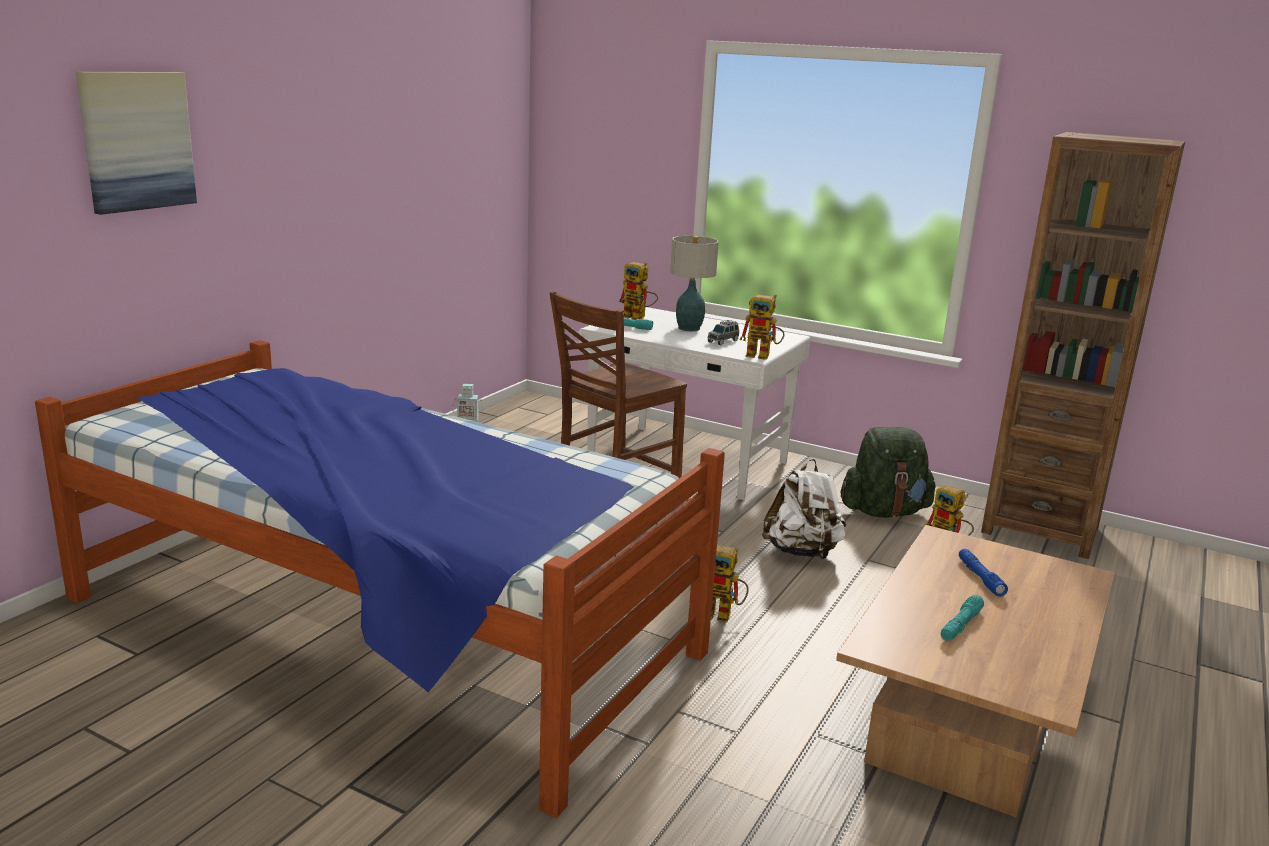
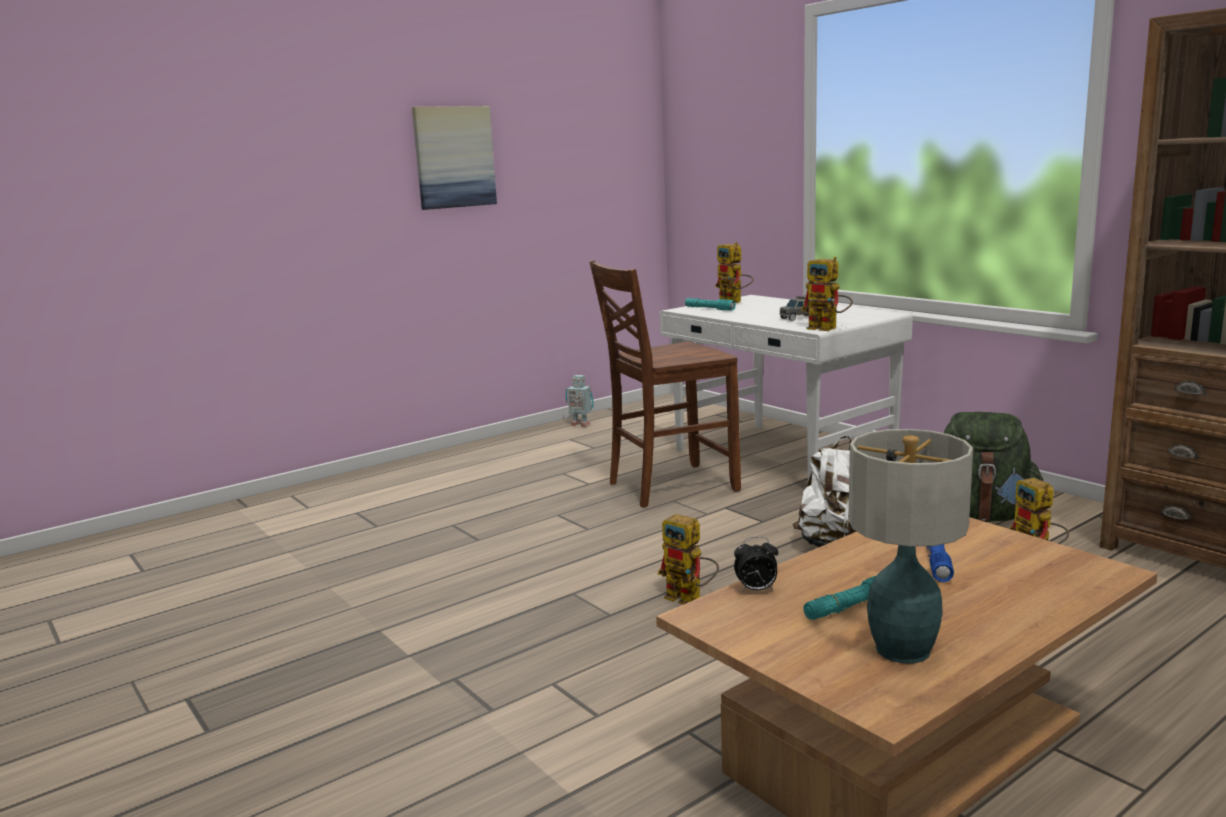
camera: 25 degrees right, 5 degrees down
bed [35,340,725,818] -> none
picture [76,72,197,215] -> picture moved to [412,106,497,210]
table lamp [670,236,719,331] -> table lamp moved to [848,429,973,663]
none -> alarm clock [734,537,778,592]

